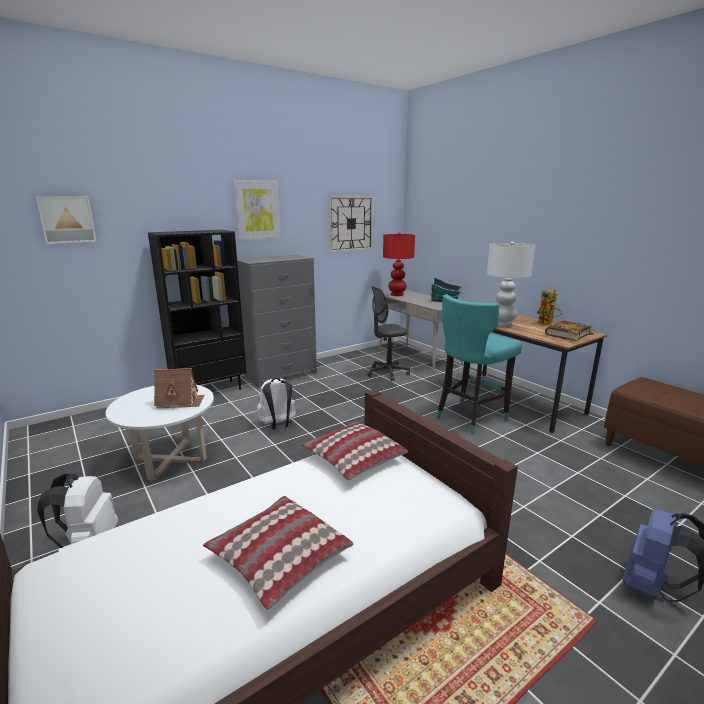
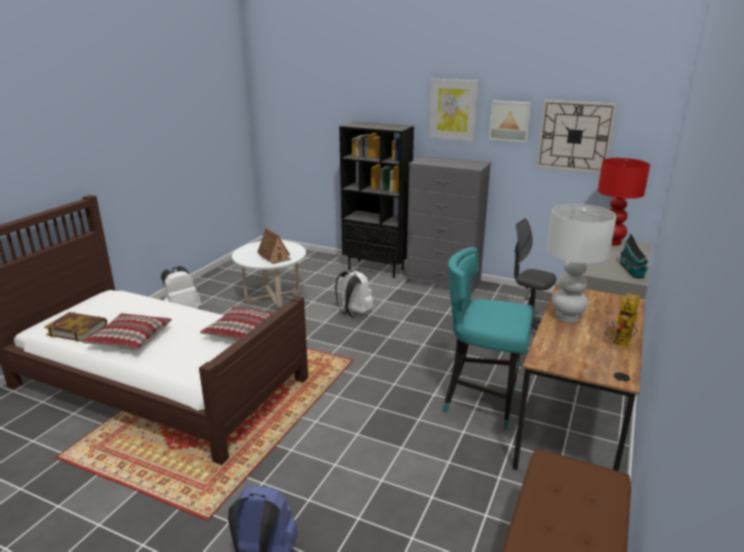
camera: 60 degrees right, 5 degrees up
picture [36,197,97,244] -> picture moved to [489,100,532,142]
book [545,320,592,341] -> book moved to [44,312,107,342]

